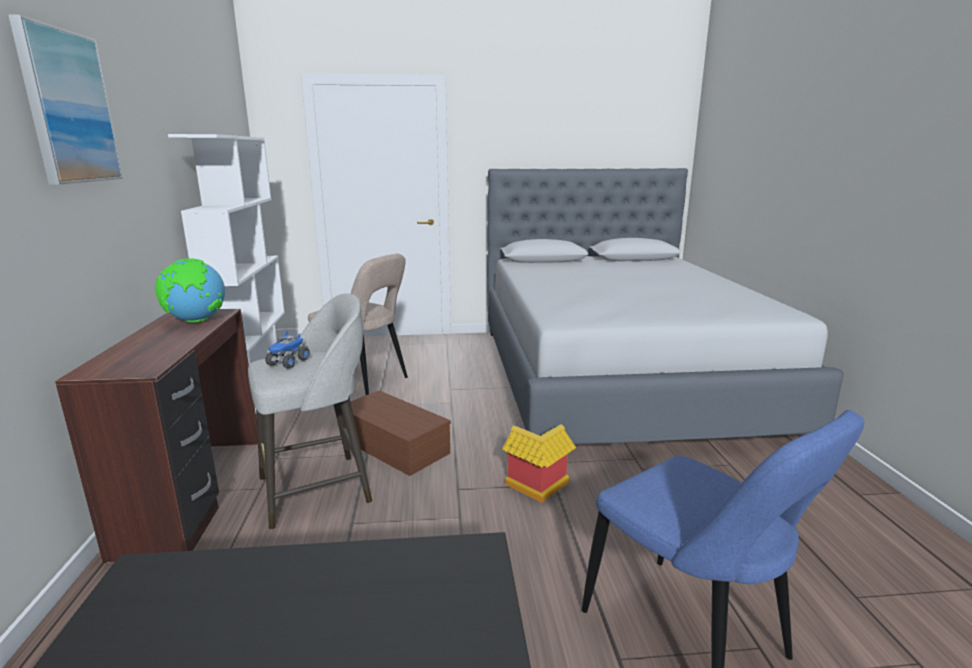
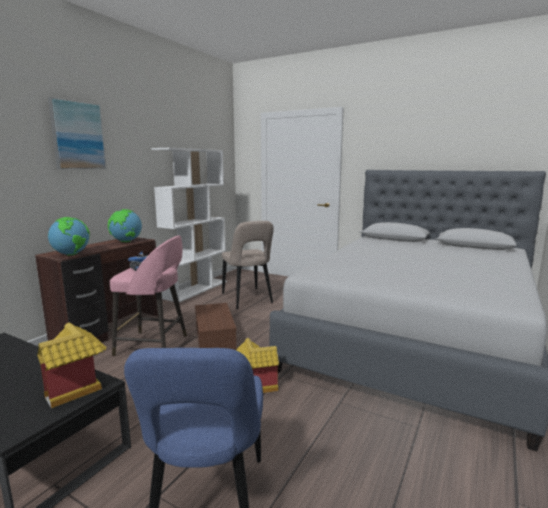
camera: 35 degrees right, 5 degrees down
grey stool [248,293,372,529] -> pink stool [110,236,187,357]
none -> toy house [37,322,106,408]
none -> globe [48,217,90,255]

